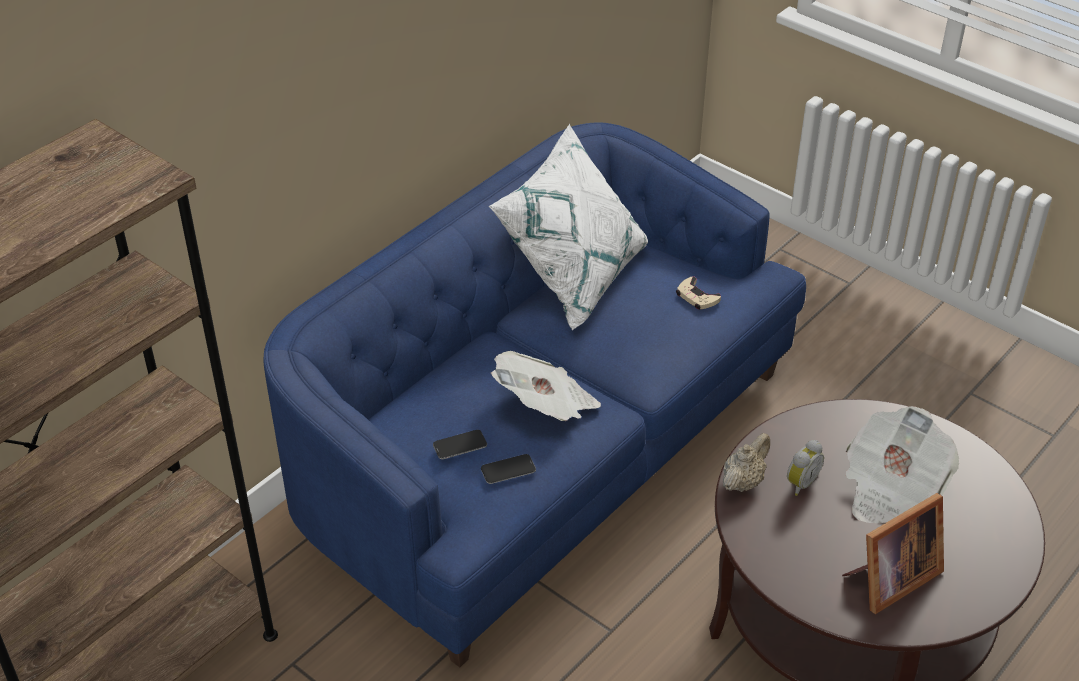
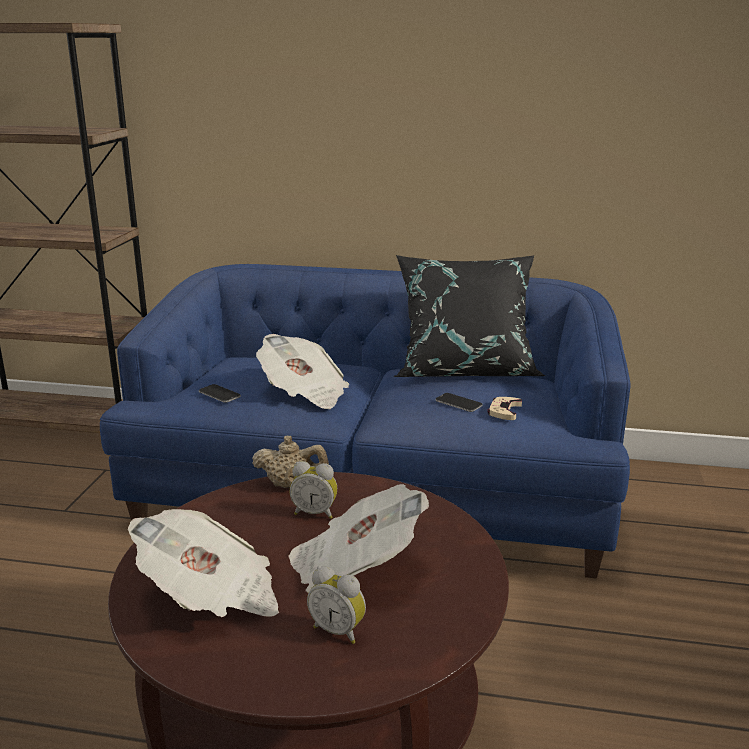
camera: 60 degrees right, 20 degrees down
phone [433,430,487,459] -> phone moved to [436,393,482,412]
white pillow [488,124,648,330] -> black pillow [394,255,546,377]
picture frame [842,493,944,614] -> newspaper [128,509,279,617]
none -> alarm clock [307,566,366,644]

